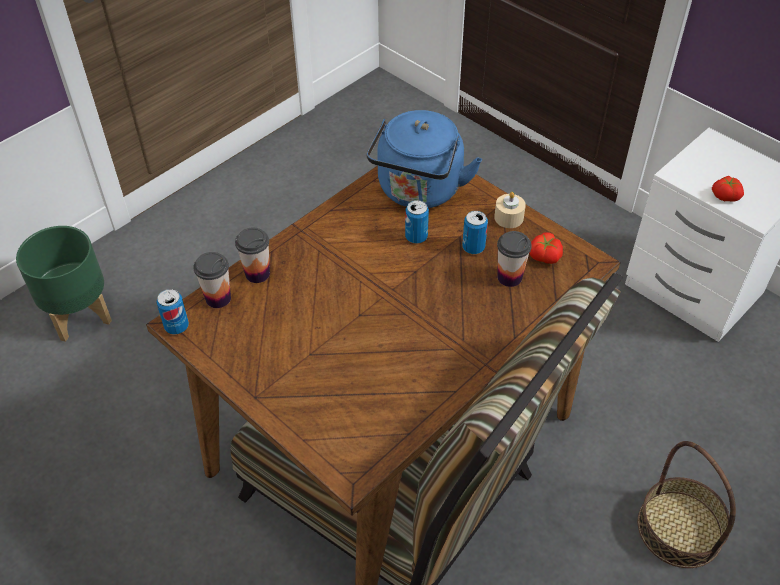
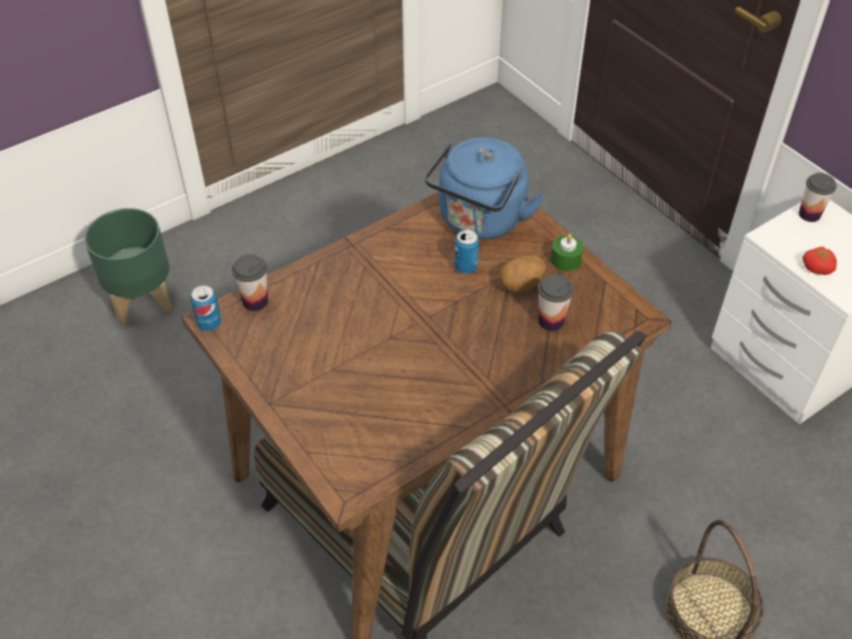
camera: 10 degrees right, 0 degrees up
cup [235,228,270,283] -> cup moved to [799,173,836,222]
can [462,211,488,254] -> potato [499,255,547,292]
beige candle [494,192,526,228] -> green candle [551,234,584,271]
tomato [529,232,563,264] -> none

